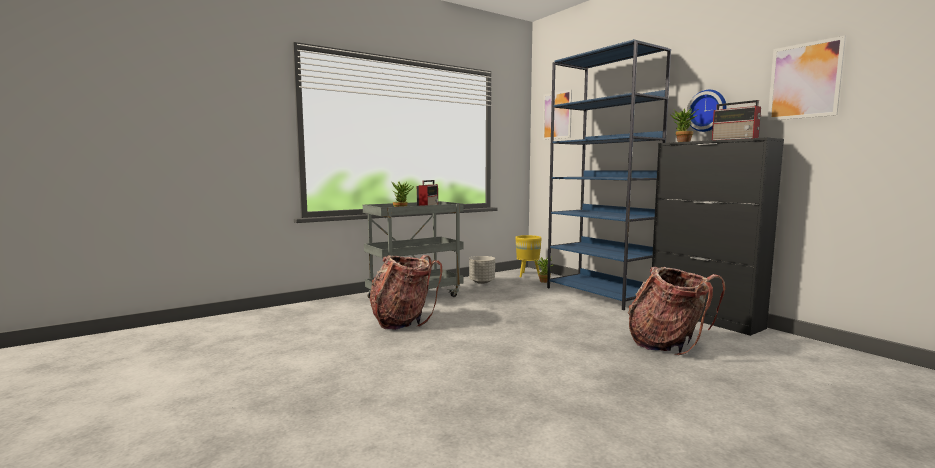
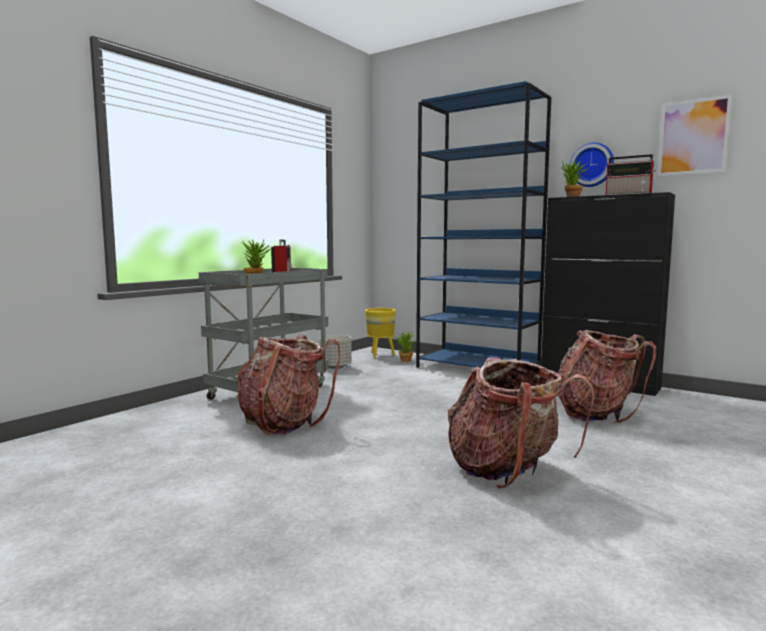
camera: 20 degrees left, 0 degrees up
picture [543,90,572,140] -> none
none -> backpack [448,357,594,488]

